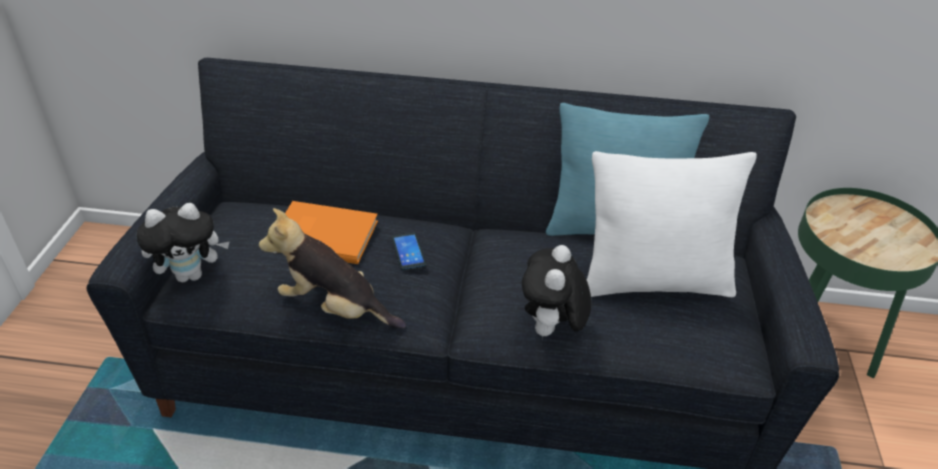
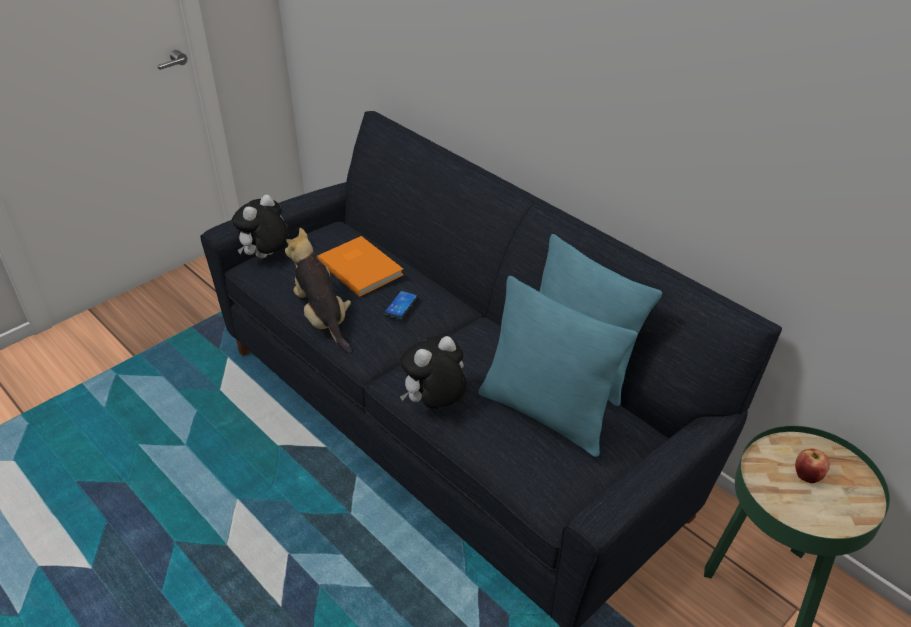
camera: 40 degrees right, 0 degrees up
plush toy [137,203,230,282] -> plush toy turned 105 degrees clockwise [232,195,290,258]
white pillow [587,151,757,297] -> turquoise pillow [478,276,638,457]
none -> apple [795,449,830,483]

